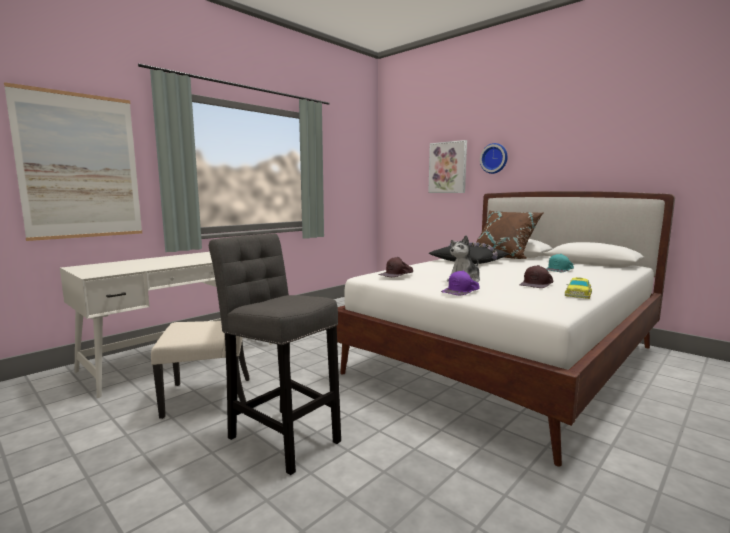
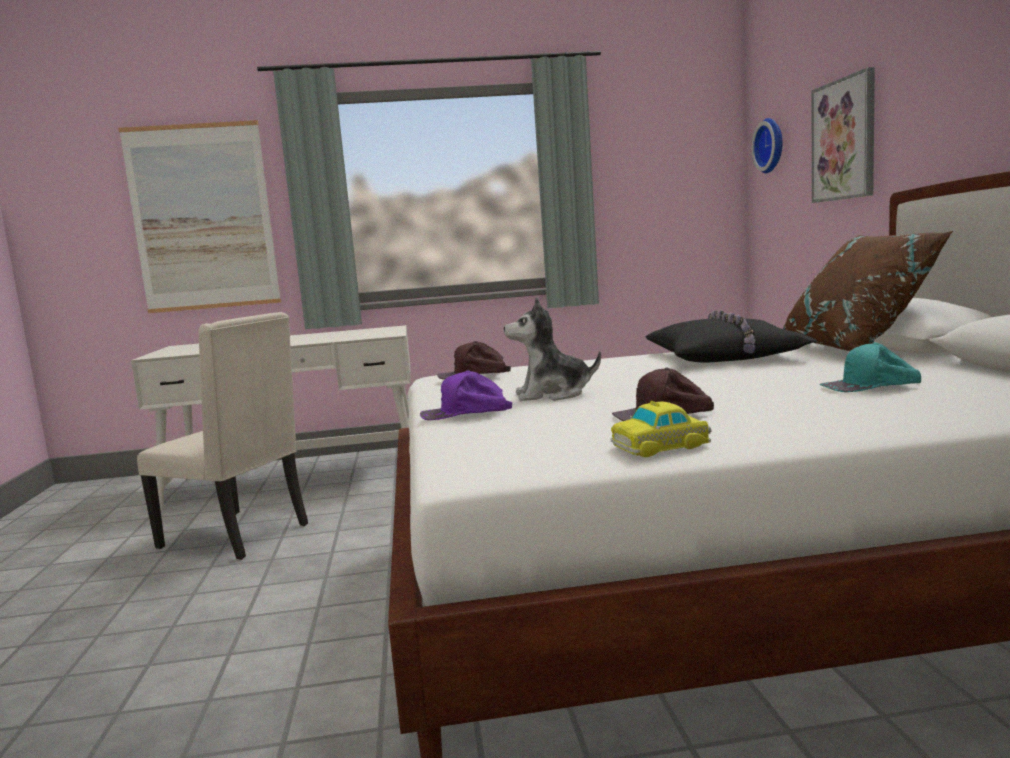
camera: 40 degrees right, 0 degrees up
grey stool [209,234,341,475] -> none
wall clock [480,143,508,174] -> wall clock moved to [752,118,783,173]

